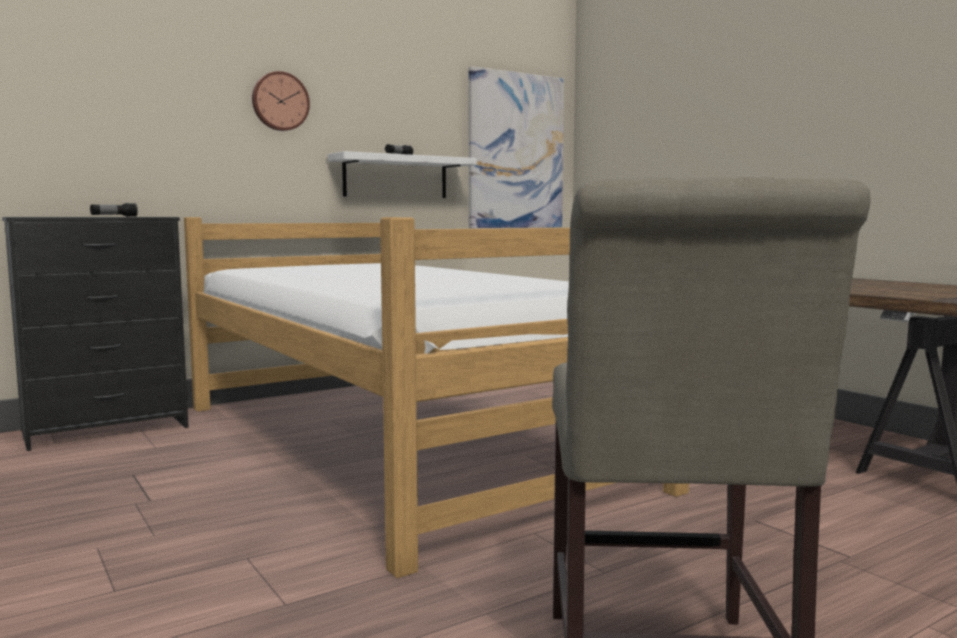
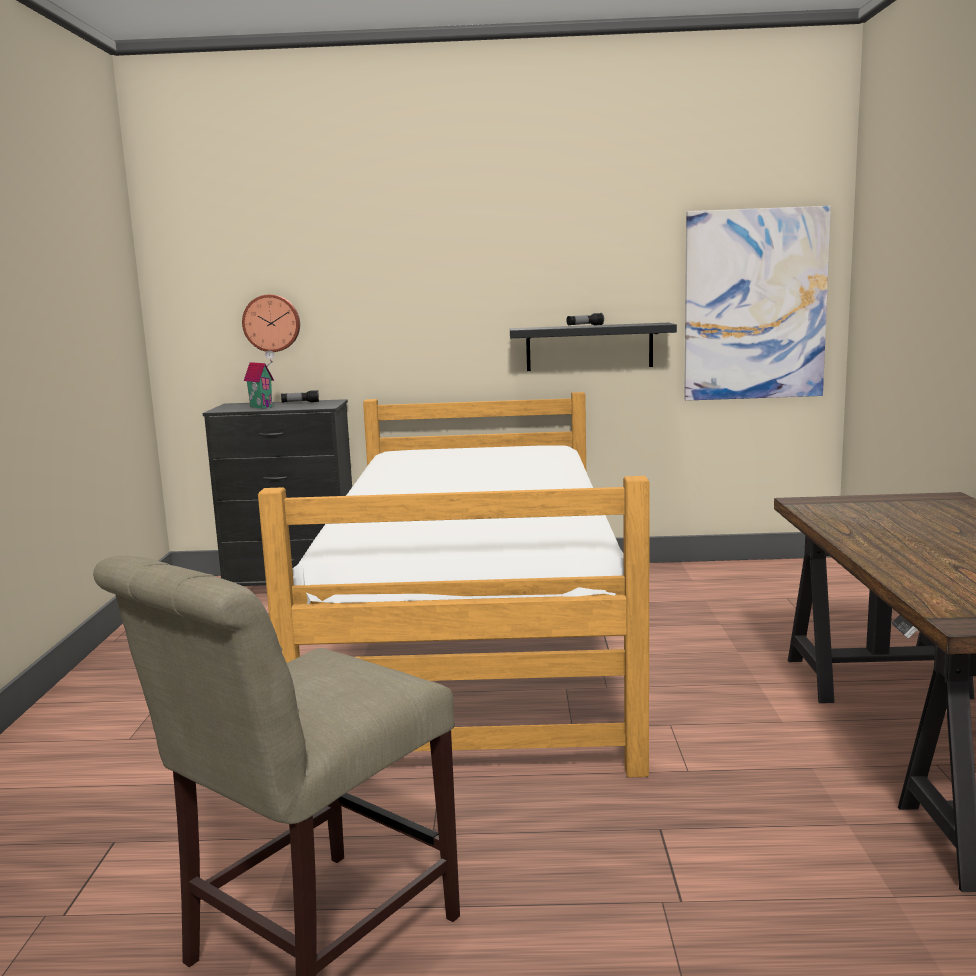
camera: 35 degrees right, 5 degrees up
wall clock [252,71,310,131] -> wall clock moved to [242,294,300,352]
white shelf [328,151,477,198] -> black shelf [510,323,677,371]
none -> toy house [244,351,274,409]

